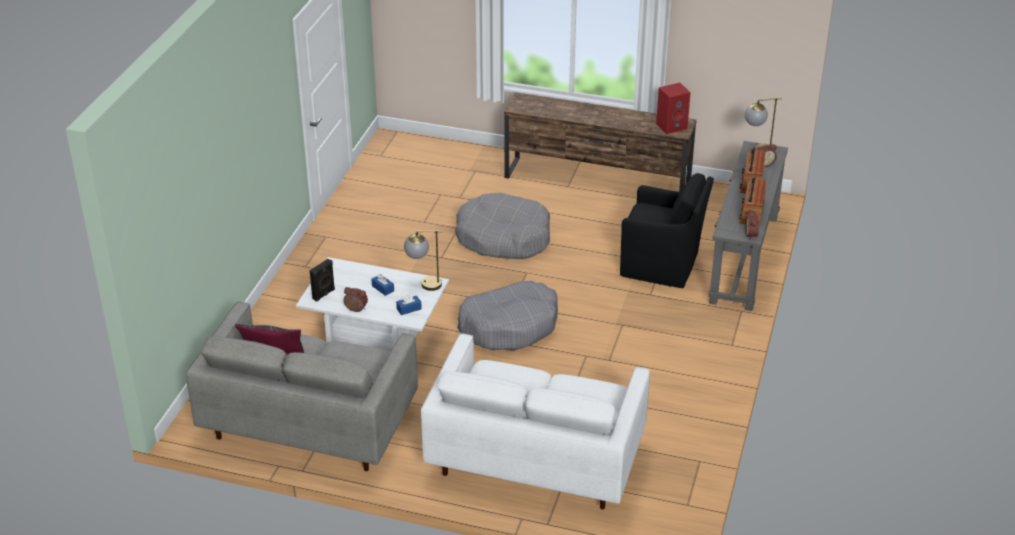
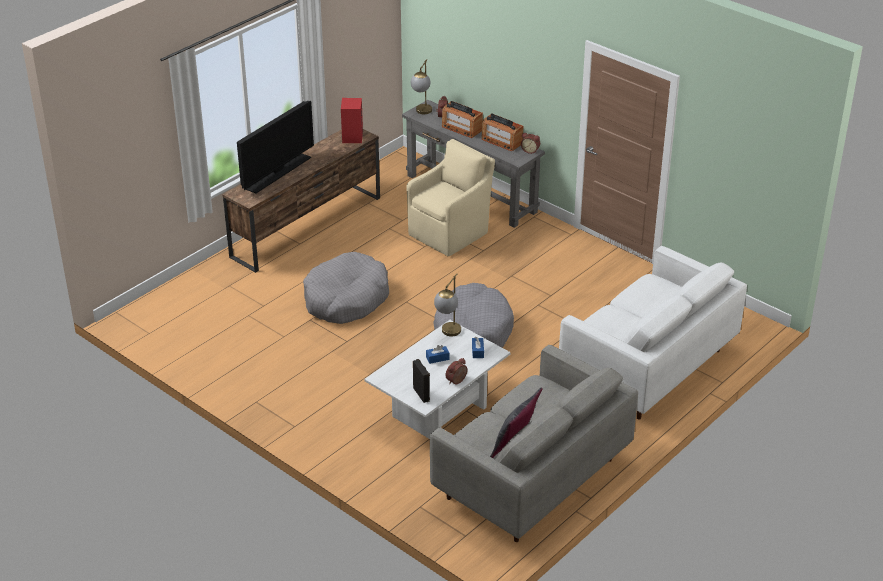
camera: 65 degrees left, 0 degrees up
black armchair [620,173,714,288] -> beige armchair [406,139,495,257]
none -> television [237,101,314,193]

